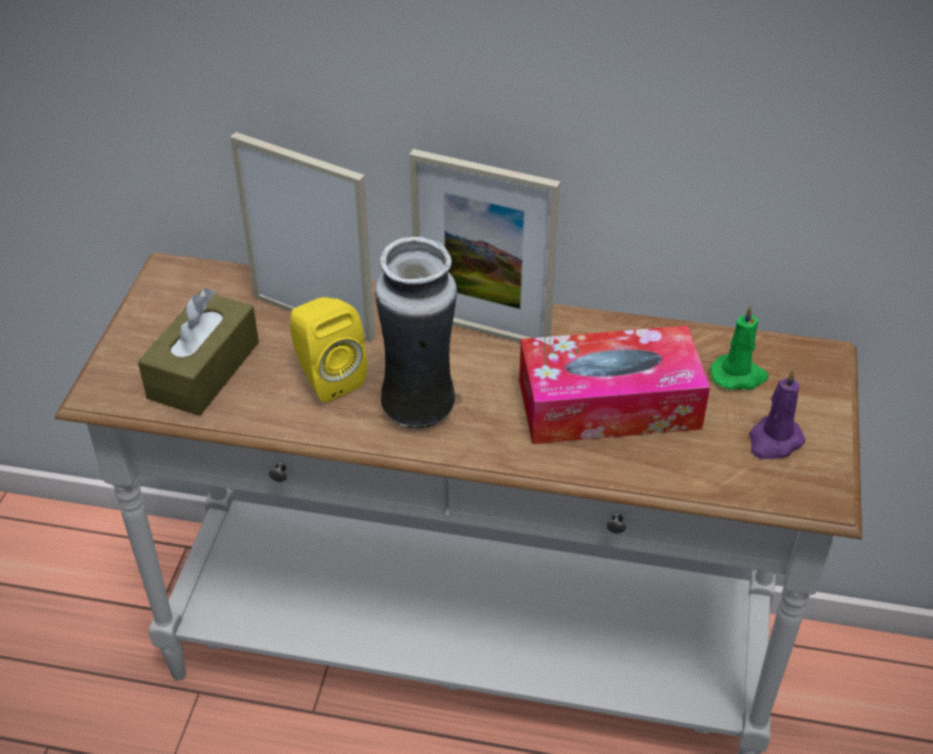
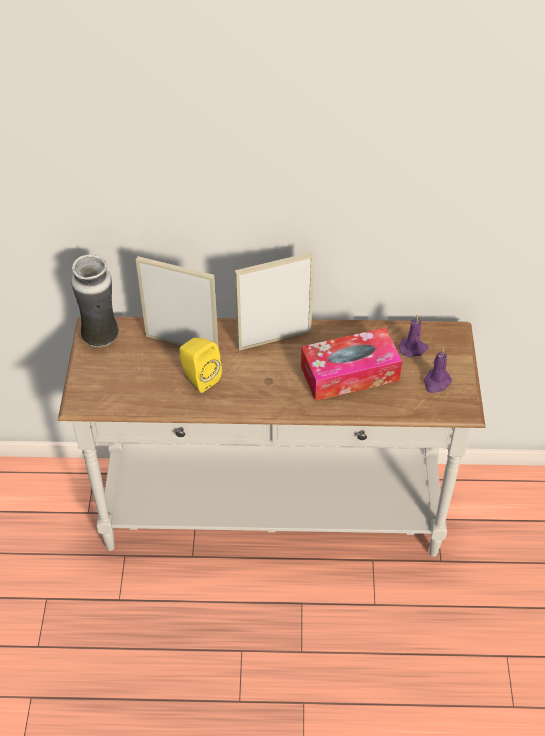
camera: 10 degrees left, 5 degrees up
brown tissue box [138,288,259,416] -> none
vase [375,237,457,429] -> vase moved to [71,254,119,347]
picture frame [409,149,560,343] -> picture frame turned 150 degrees clockwise [235,252,314,351]
green candle [710,305,768,390] -> purple candle [398,315,429,357]

